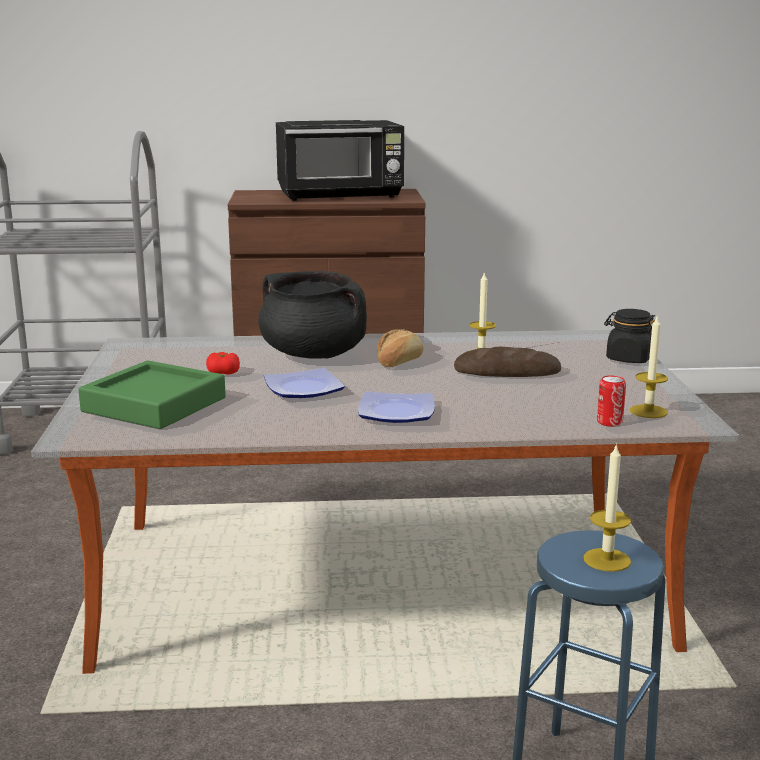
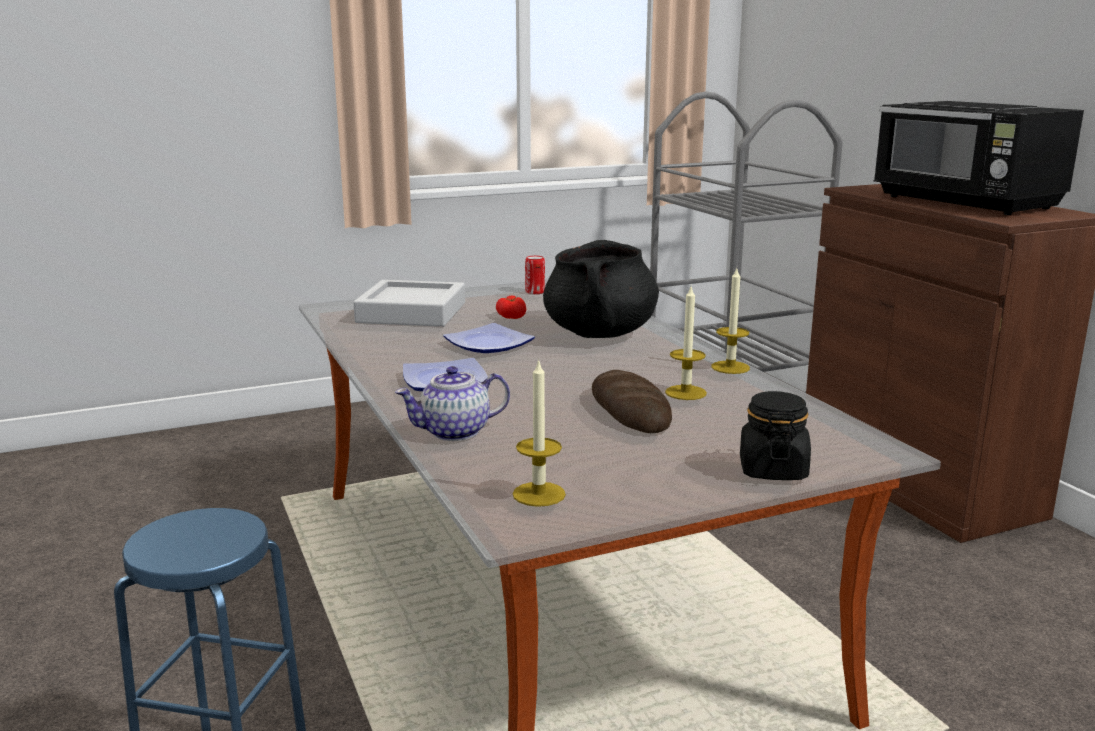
camera: 70 degrees right, 0 degrees up
green tray [78,360,226,429] -> grey tray [354,280,465,327]
bread [377,329,423,367] -> none
candle [584,443,631,572] -> candle moved to [711,269,750,374]
can [597,375,626,426] -> can moved to [525,256,545,294]
none -> teapot [395,366,510,441]

